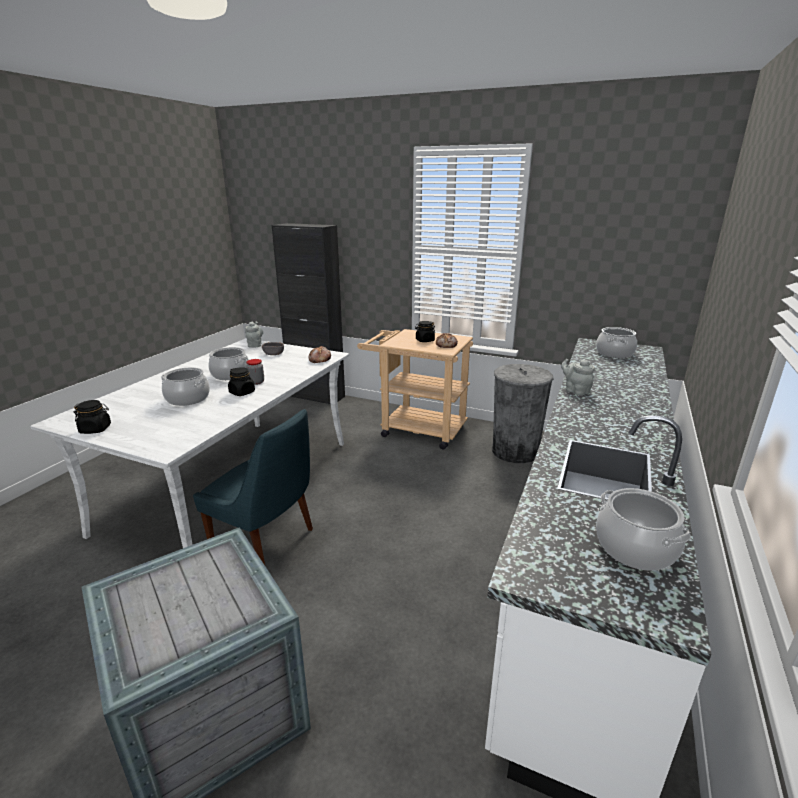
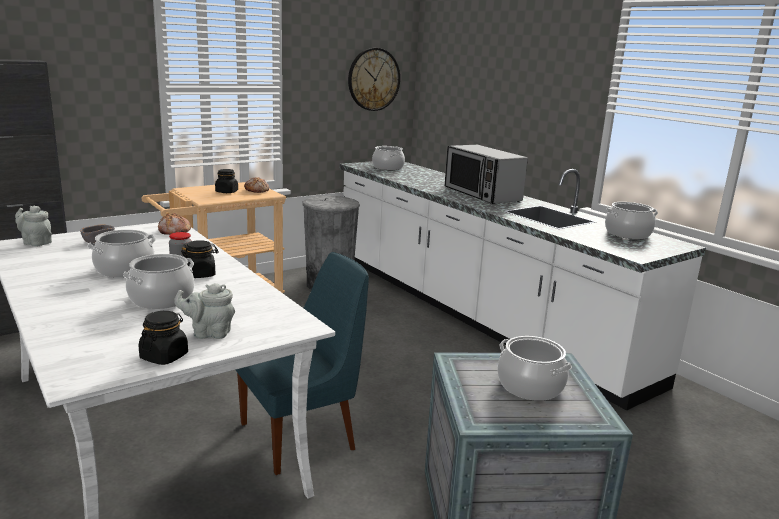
camera: 60 degrees left, 5 degrees down
grey teapot [561,359,595,395] -> grey teapot moved to [174,283,235,339]
none -> wall clock [348,48,400,111]
none -> microwave [445,145,528,204]
none -> cooking pot [497,336,572,401]

